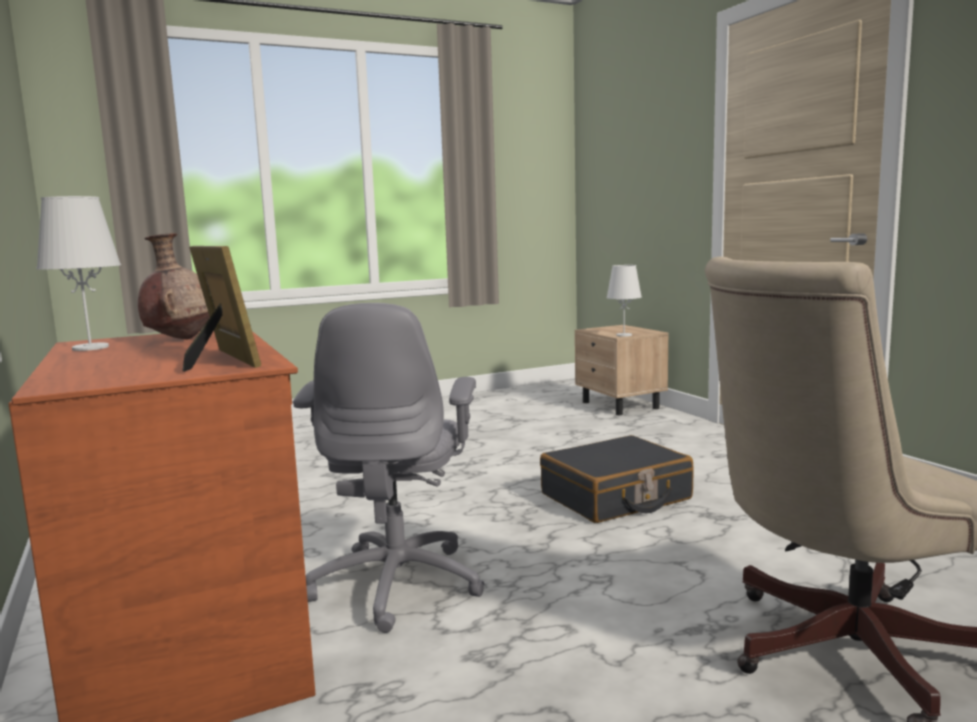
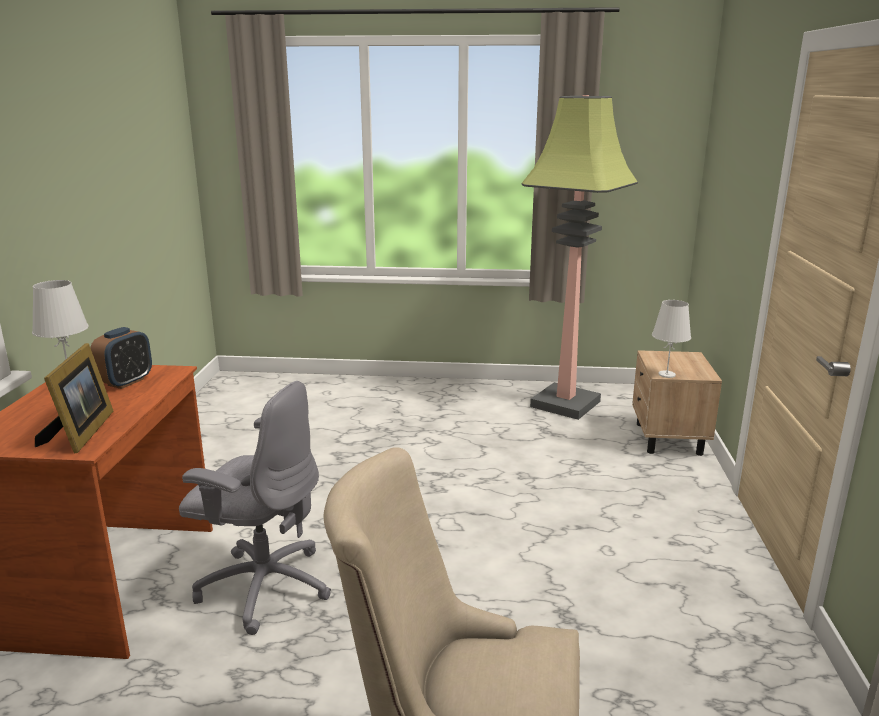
camera: 30 degrees right, 10 degrees up
brown vase [138,233,210,339] -> alarm clock [90,327,152,389]
grey office chair [293,303,485,633] -> grey office chair turned 105 degrees counterclockwise [179,381,331,635]
black suitcase [540,435,694,523] -> none
none -> floor lamp [522,95,638,420]

